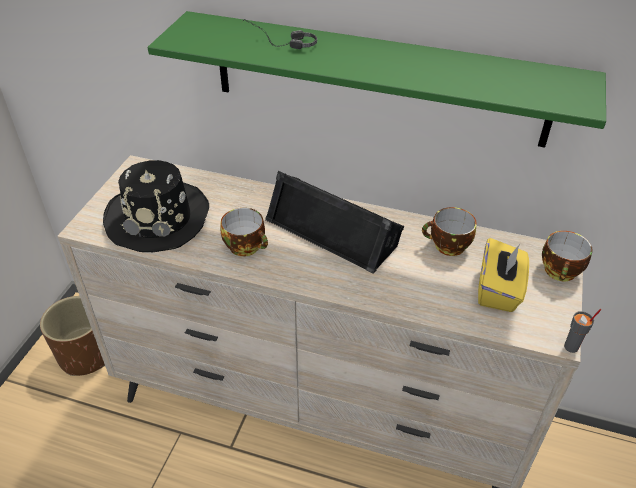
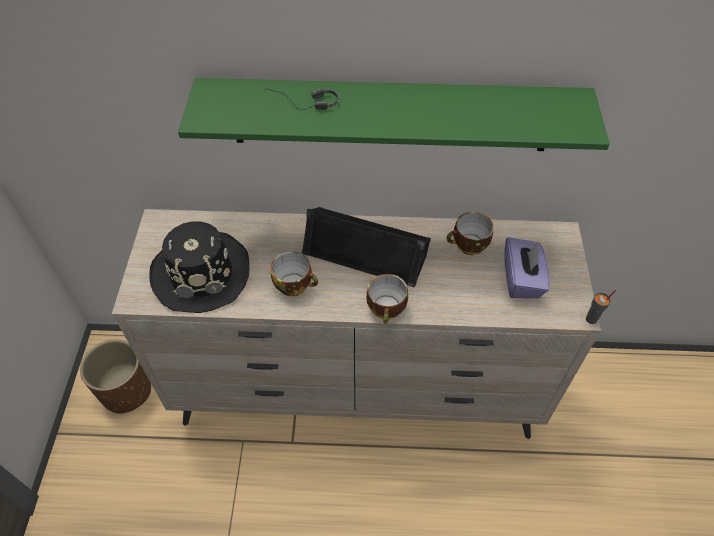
camera: 15 degrees left, 10 degrees up
yellow tissue box [478,238,529,312] -> purple tissue box [505,237,550,298]
cup [542,231,593,281] -> cup moved to [366,274,408,324]

